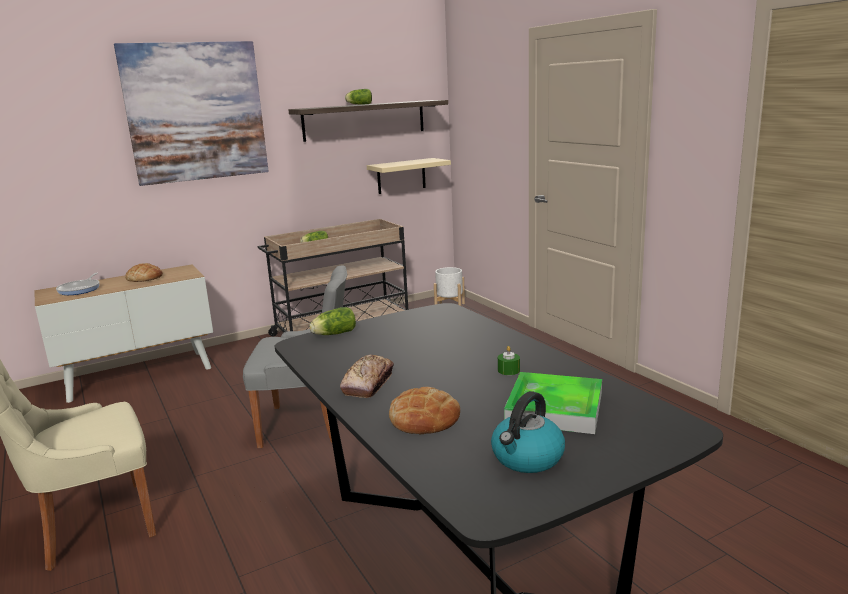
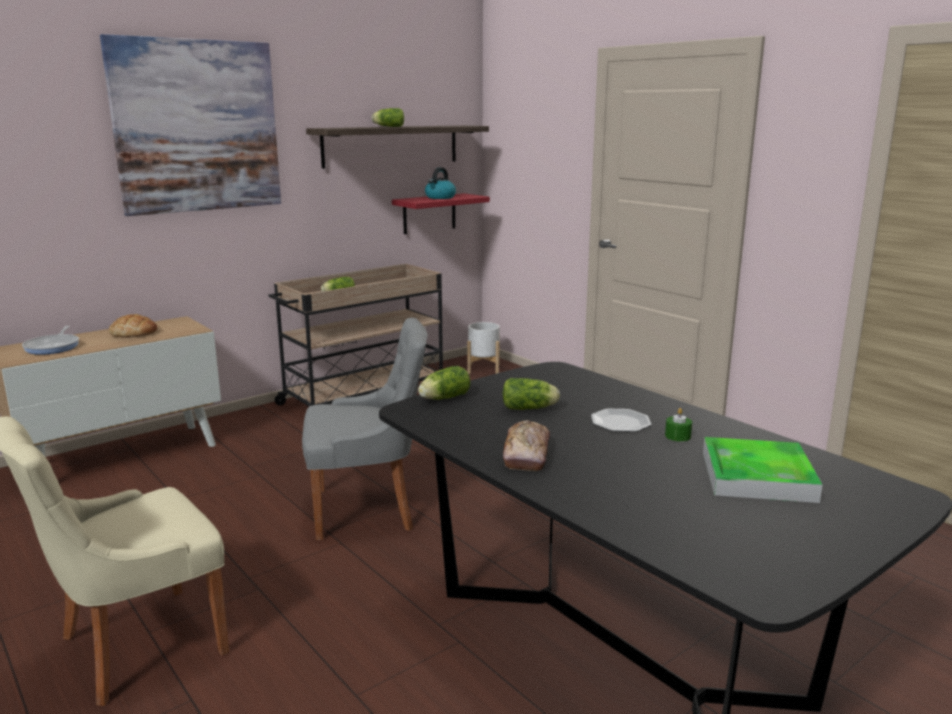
camera: 10 degrees left, 0 degrees up
beige shelf [367,158,451,194] -> red shelf [392,193,490,234]
bread [389,387,460,434] -> none
kettle [491,391,565,473] -> kettle moved to [425,167,456,199]
none -> lettuce [502,378,560,410]
none -> plate [591,409,652,432]

